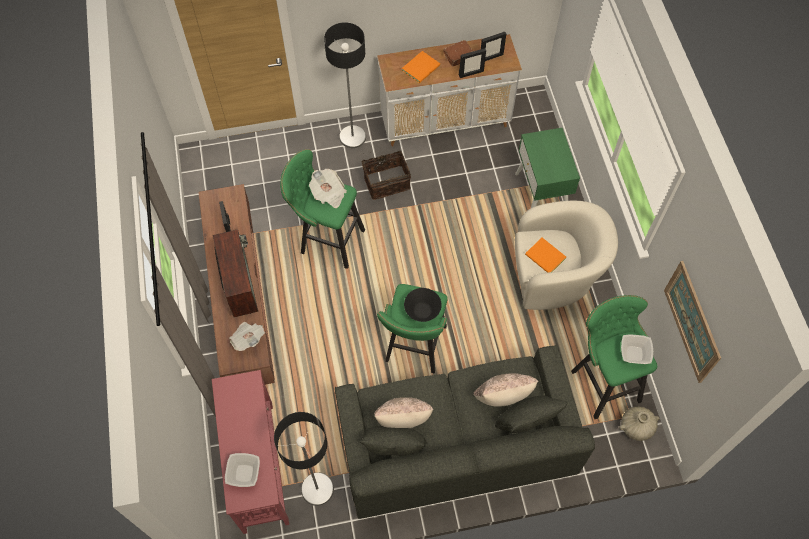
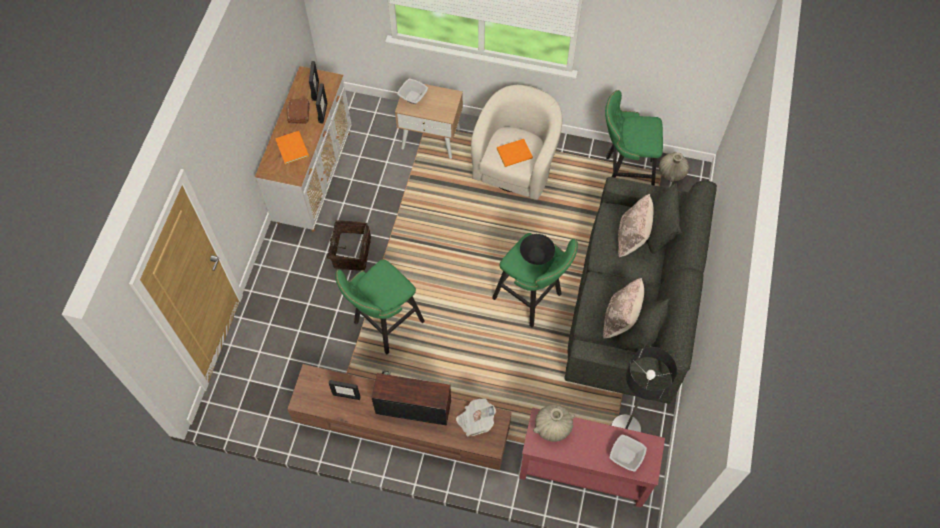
camera: 65 degrees left, 0 degrees up
newspaper [309,169,347,208] -> none
floor lamp [324,22,366,148] -> none
green nightstand [515,128,580,208] -> beige nightstand [395,84,463,159]
bowl [621,334,653,364] -> bowl moved to [397,79,428,104]
picture [664,261,721,383] -> none
none -> beige vase [533,404,575,442]

